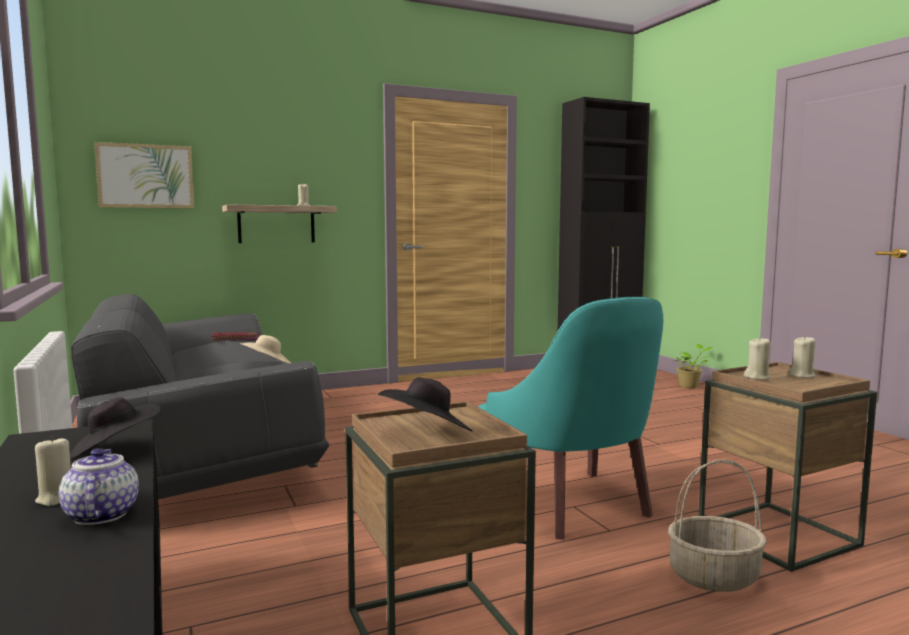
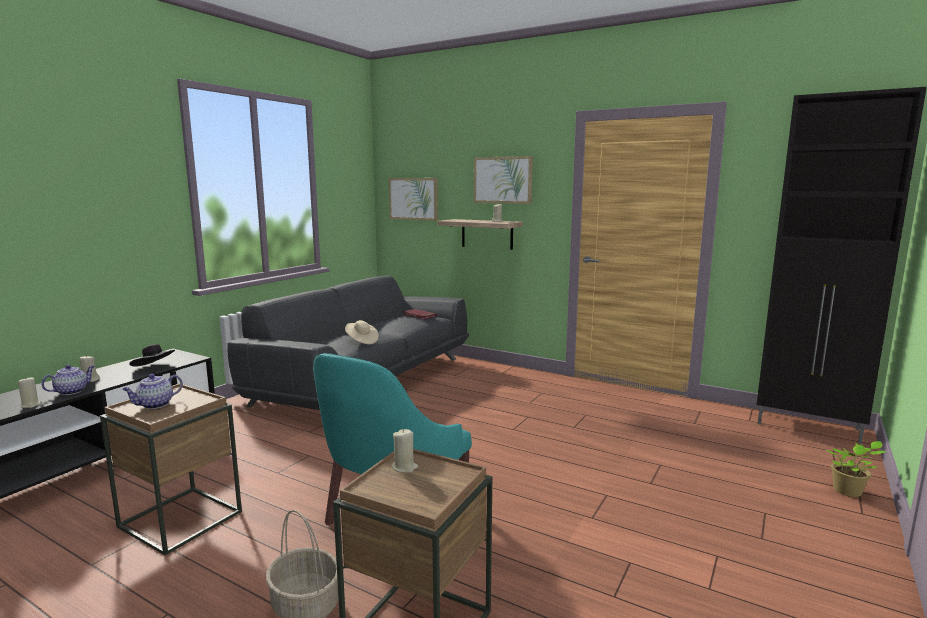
camera: 55 degrees right, 5 degrees up
black hat [378,377,473,431] -> teapot [122,374,183,409]
beige candle [788,336,816,378] -> beige candle moved to [18,377,42,408]
none -> picture [474,156,533,204]

